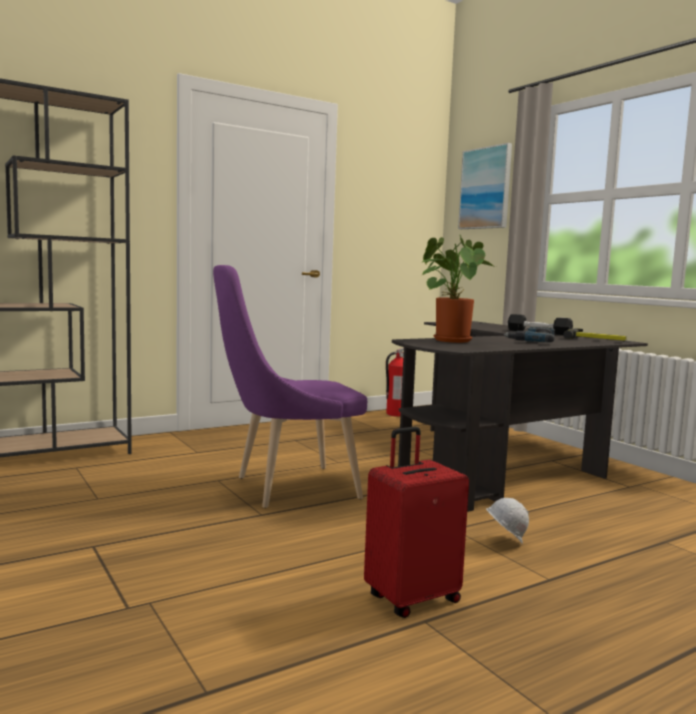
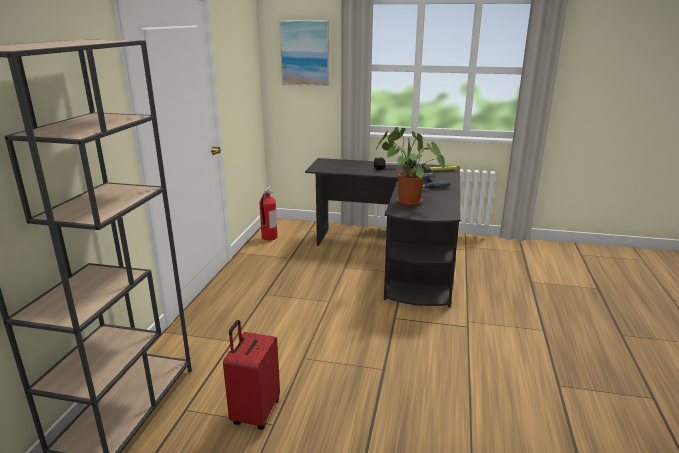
camera: 45 degrees left, 15 degrees up
purple chair [213,265,367,508] -> none
red suitcase [364,427,469,618] -> red suitcase moved to [223,320,280,430]
white hard hat [486,498,529,545] -> none

